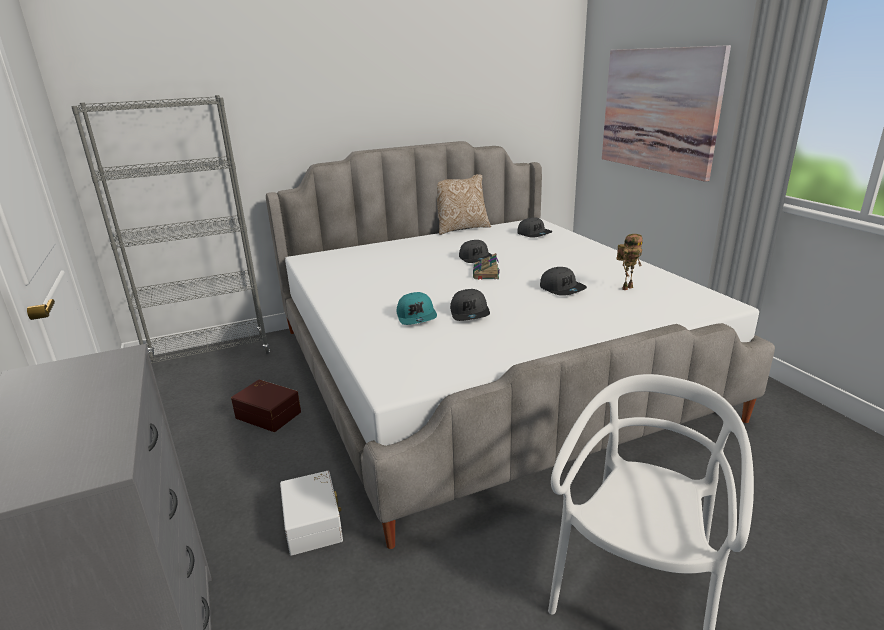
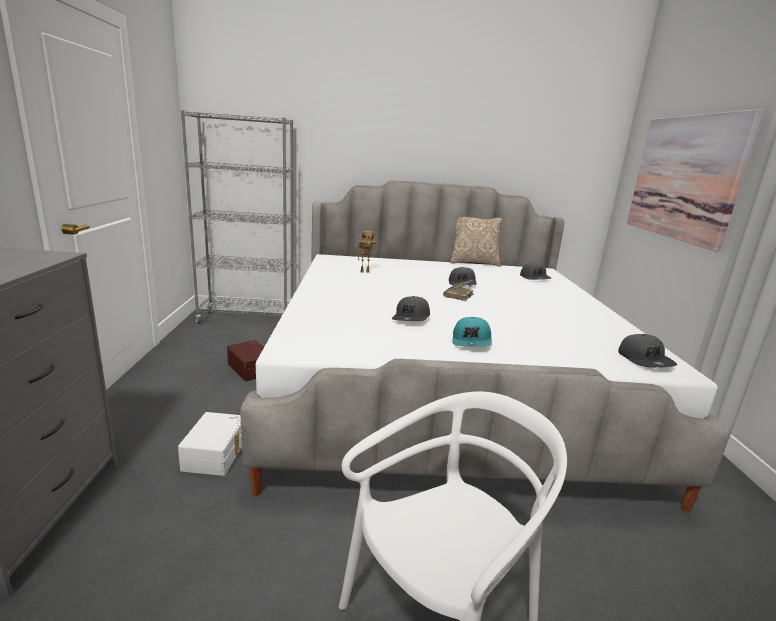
camera: 20 degrees right, 5 degrees down
turquoise cap [397,292,437,325] -> turquoise cap moved to [452,317,492,347]
grey cap [540,267,587,296] -> grey cap moved to [618,334,677,368]
toy robot [616,234,643,290] -> toy robot moved to [358,231,376,273]

